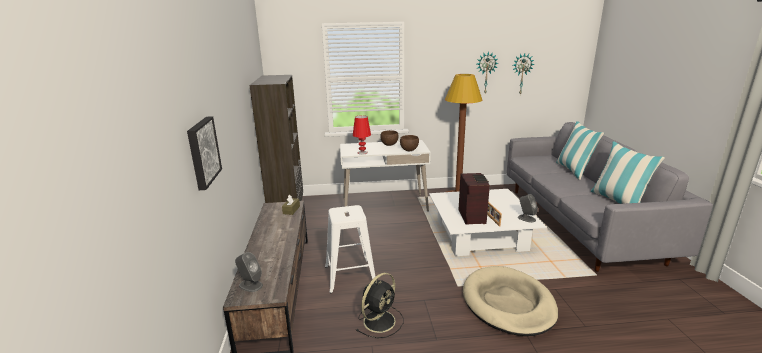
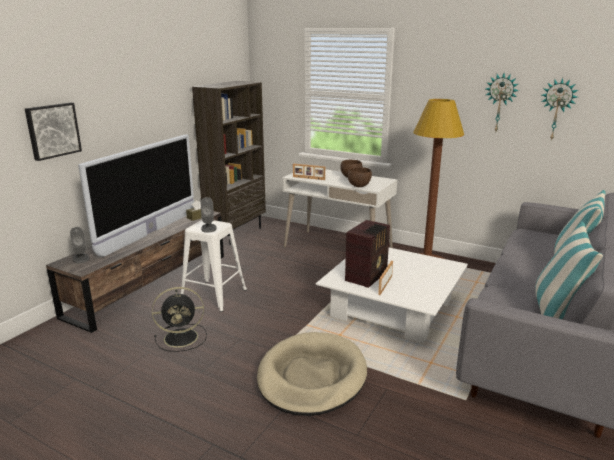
camera: 35 degrees right, 0 degrees up
red table lamp [353,115,371,155] -> picture frame [293,164,325,180]
grey speaker [518,194,538,223] -> grey speaker moved to [201,197,216,233]
none -> television [78,135,194,257]

